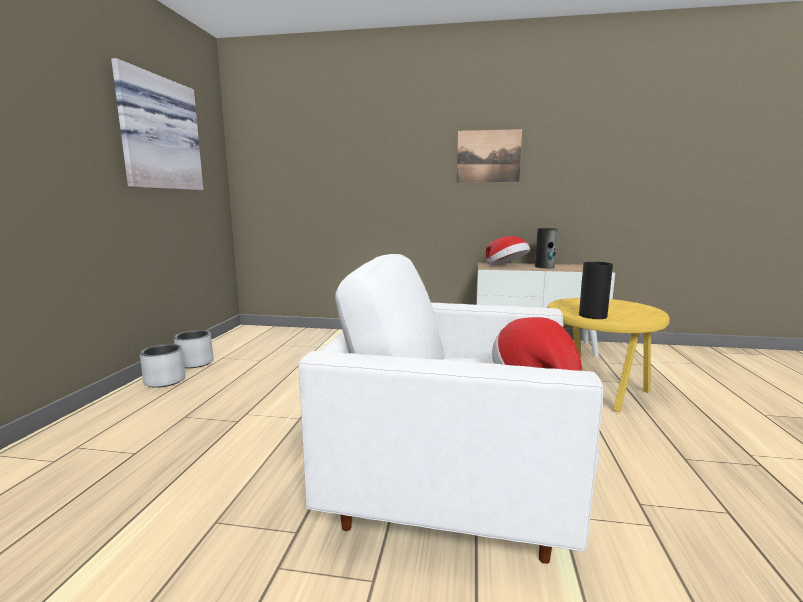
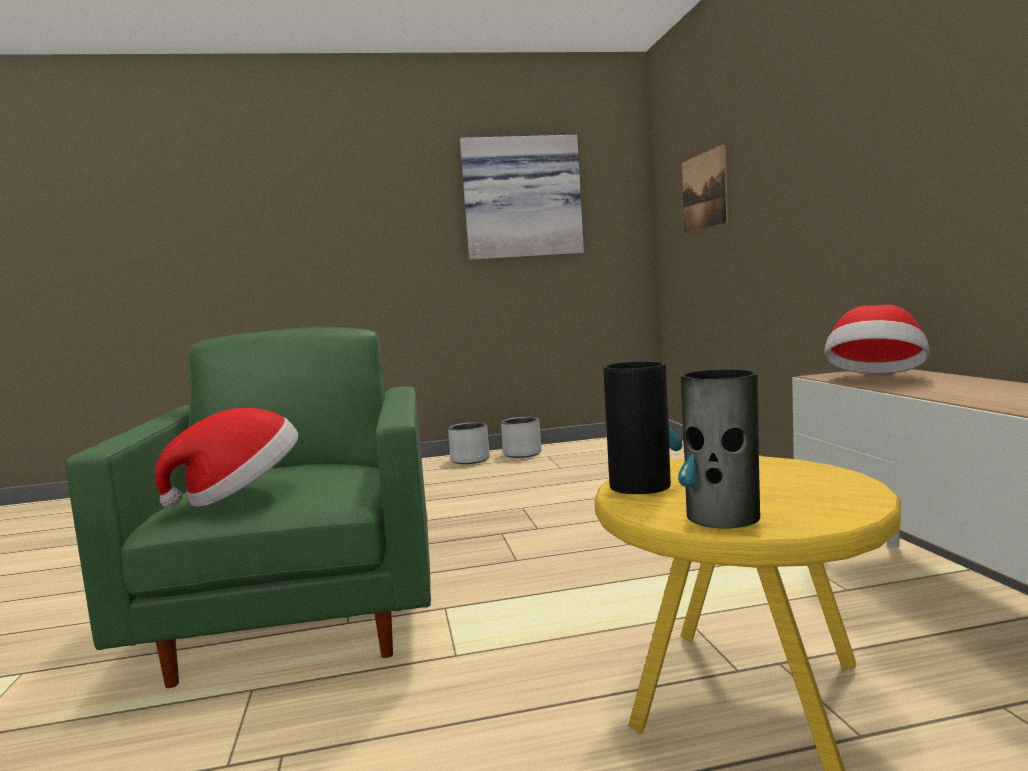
camera: 70 degrees right, 5 degrees down
white armchair [298,254,603,564] -> green armchair [65,327,431,688]
picture [457,129,522,183] -> picture moved to [682,143,728,233]
vase [535,228,558,268] -> vase moved to [678,369,760,529]

